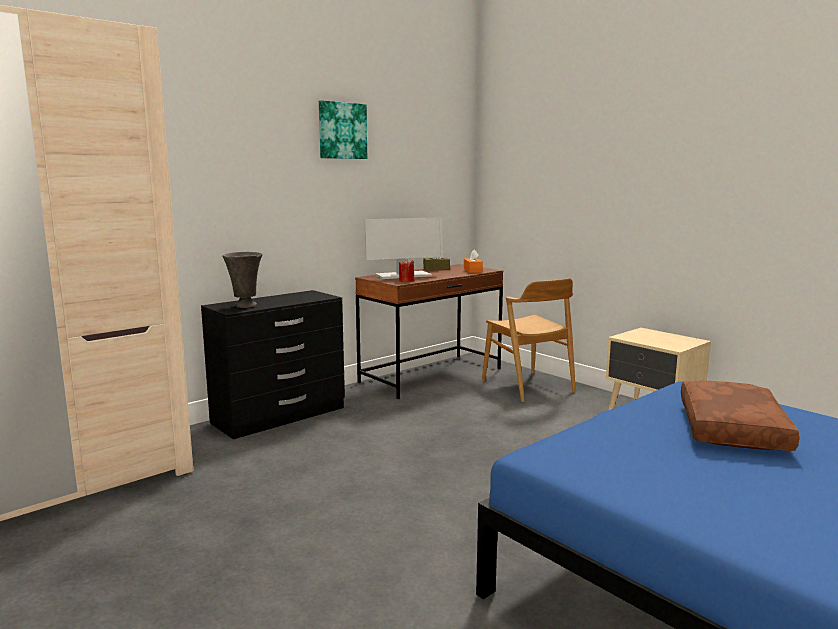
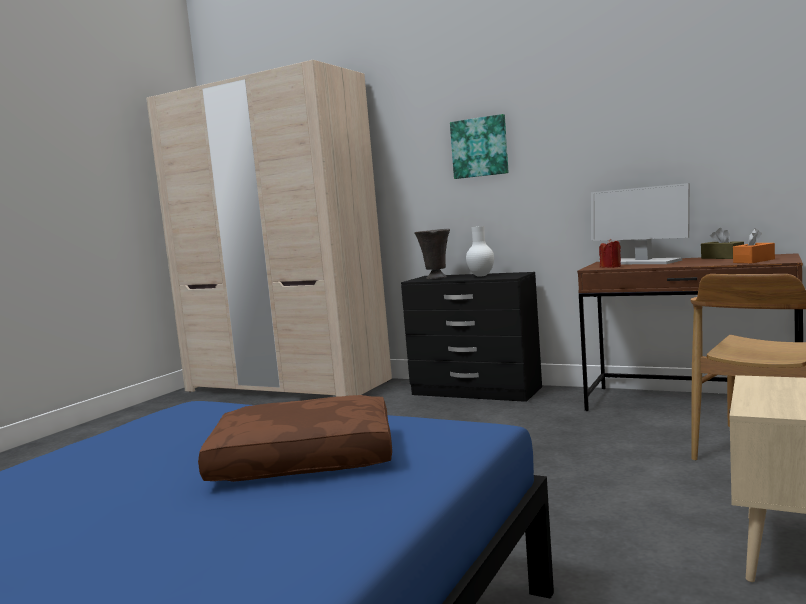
camera: 70 degrees right, 5 degrees down
picture [319,100,367,159] -> picture moved to [450,114,509,179]
none -> white vase [466,226,494,277]

